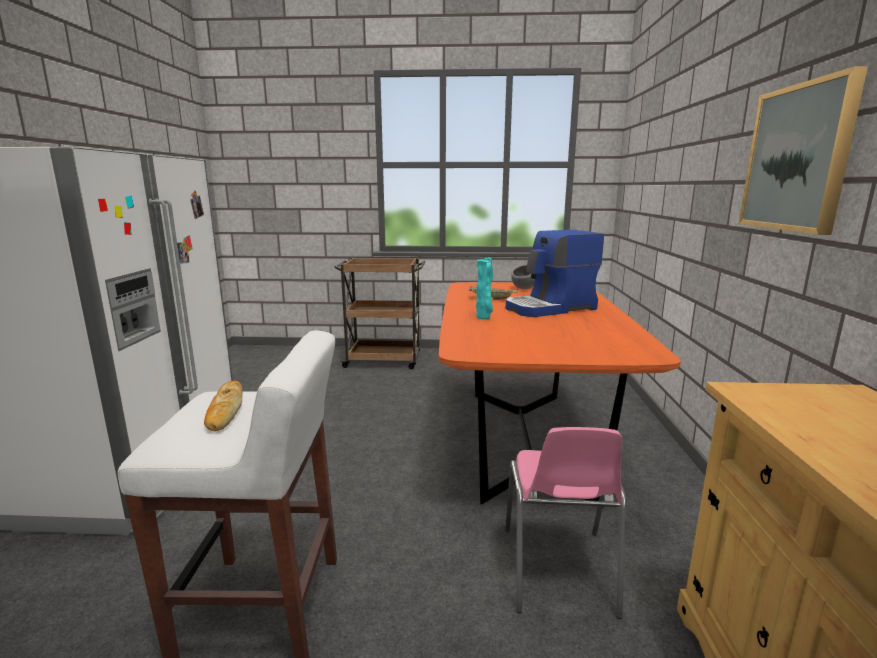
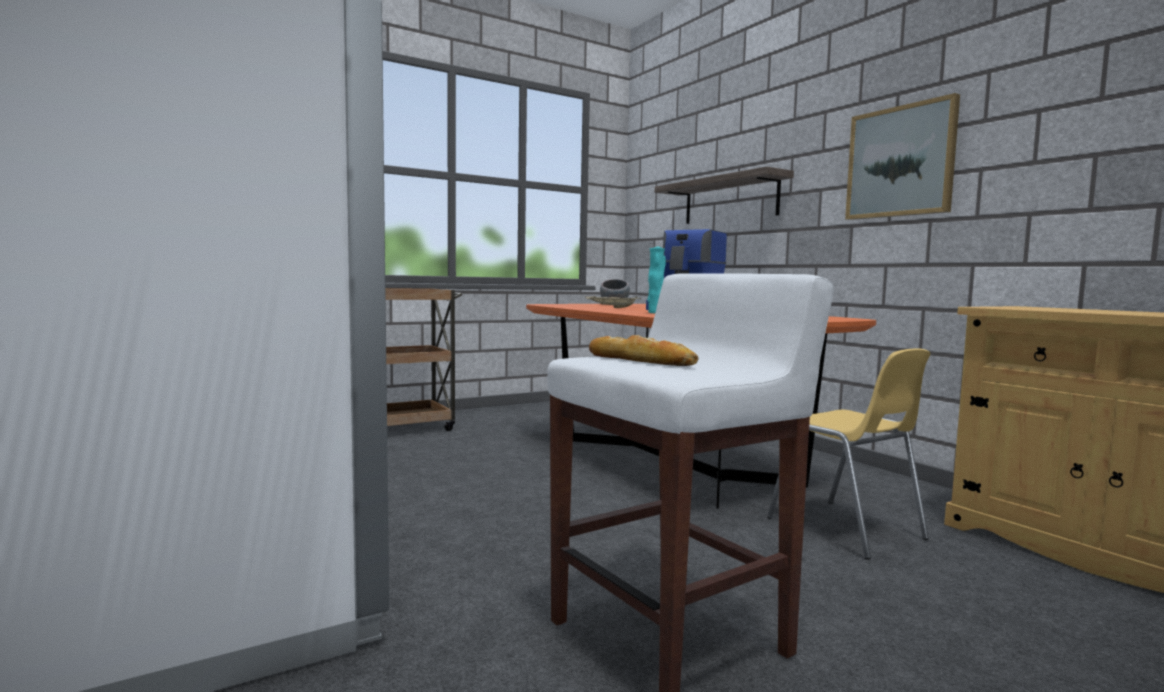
camera: 35 degrees left, 10 degrees down
pink chair [505,427,626,619] -> yellow chair [767,348,931,559]
none -> shelf [655,166,794,224]

